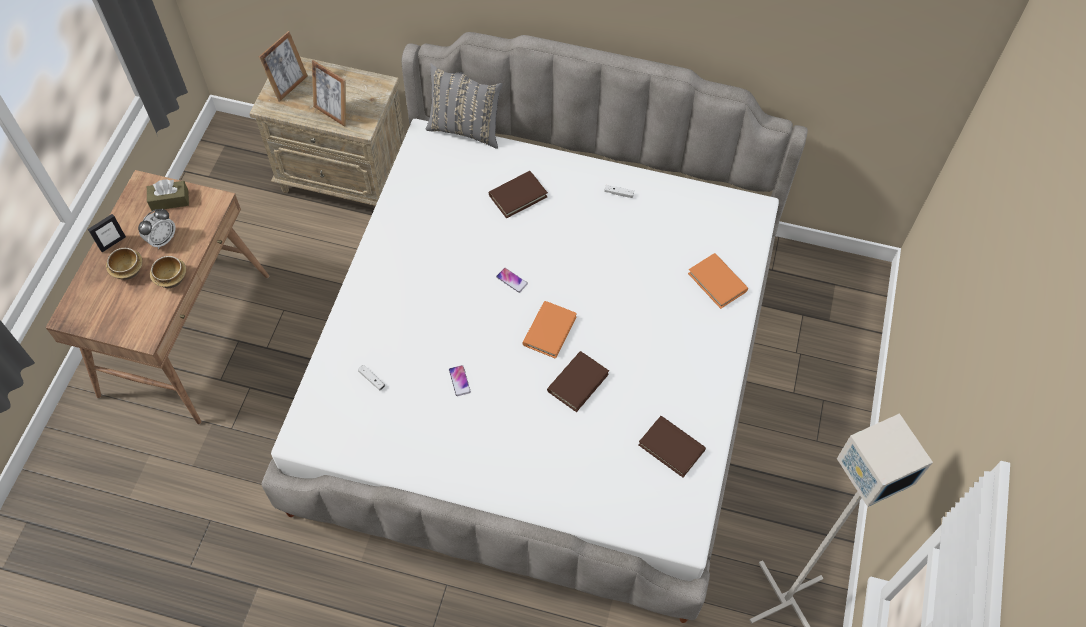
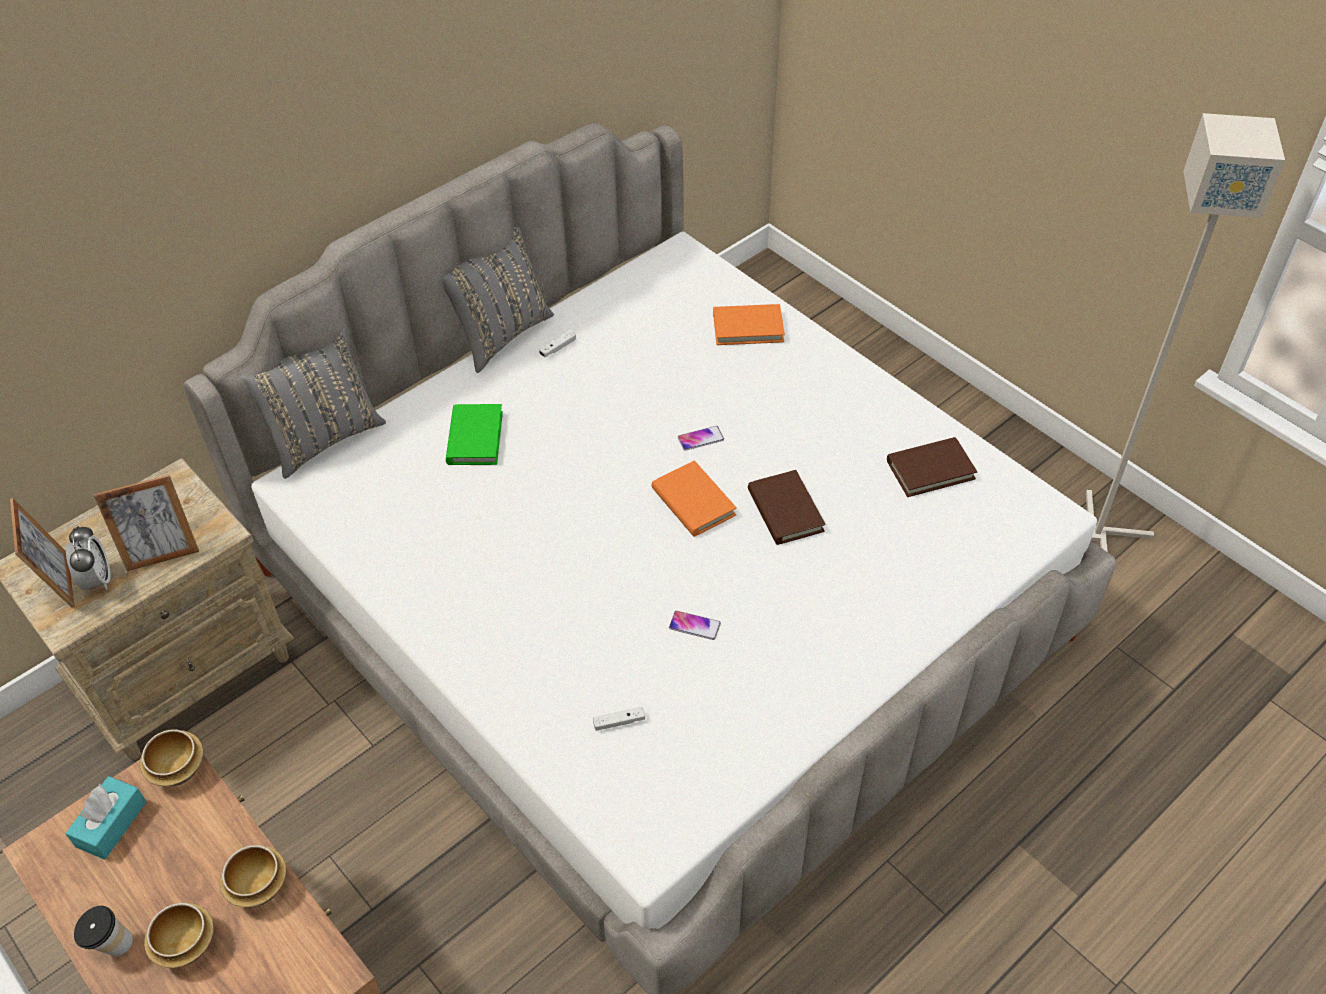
camera: 55 degrees left, 10 degrees down
picture frame [88,214,126,252] -> cup [74,906,133,957]
alarm clock [138,208,175,249] -> alarm clock moved to [66,525,110,590]
brown tissue box [147,179,189,211] -> turquoise tissue box [65,776,146,860]
brown book [489,171,548,218] -> green book [446,404,503,465]
phone [496,268,528,293] -> phone moved to [678,426,724,451]
none -> bowl [140,729,203,786]
none -> grey pillow [443,227,554,373]

